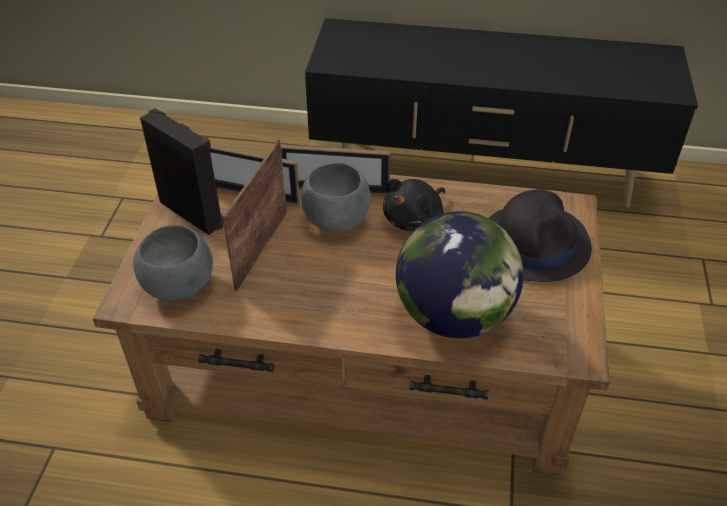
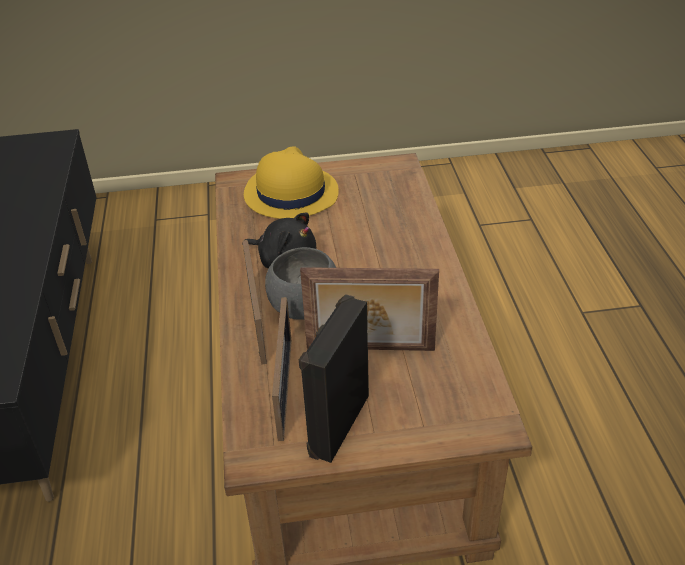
camera: 105 degrees left, 5 degrees down
grey bowl [133,225,213,301] -> none
globe [396,211,523,338] -> none
black hat [489,190,592,282] -> yellow hat [244,146,339,219]

